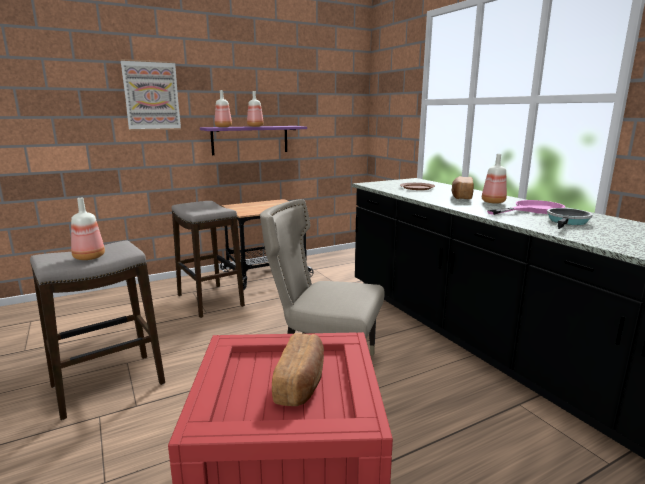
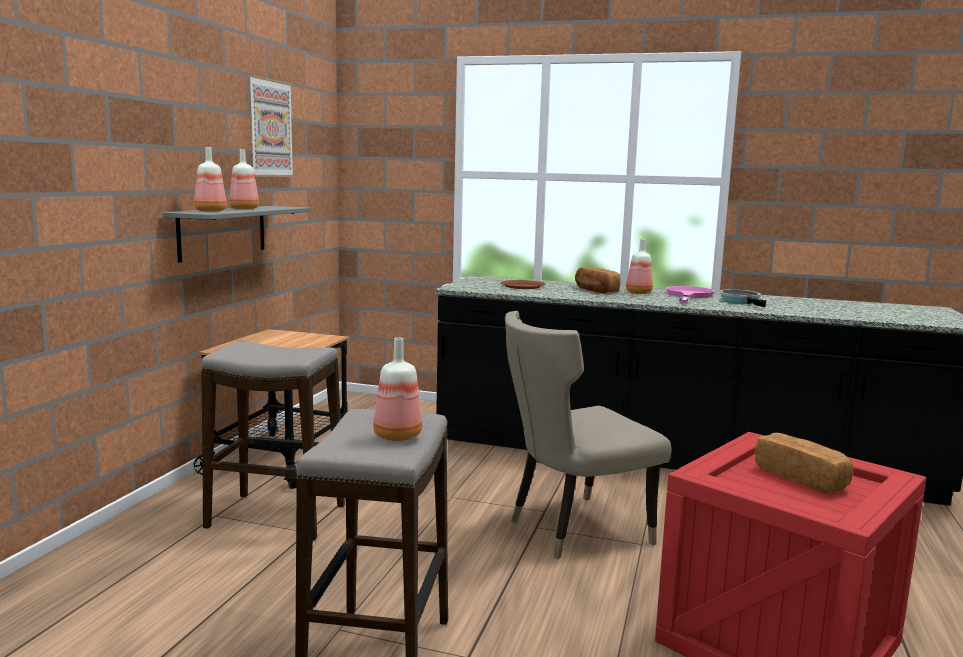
camera: 45 degrees left, 5 degrees down
picture [121,59,181,131] -> picture moved to [248,75,295,177]
purple shelf [200,126,307,155] -> grey shelf [162,206,311,263]

